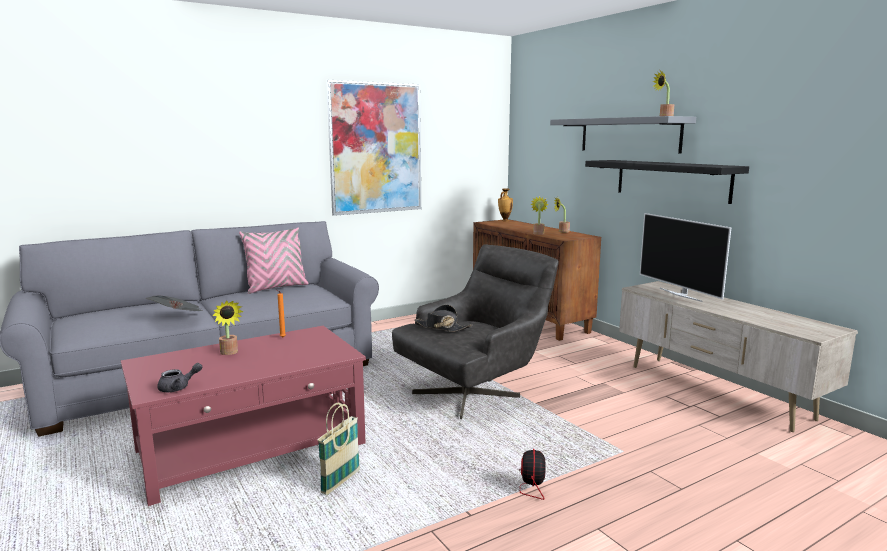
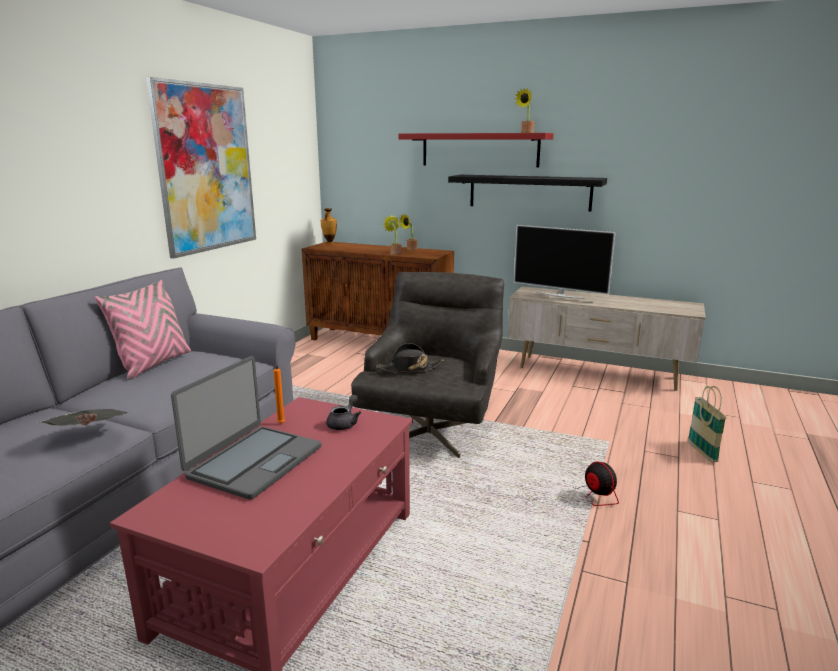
camera: 35 degrees left, 5 degrees up
grey teapot [157,363,202,392] -> grey teapot moved to [326,395,361,430]
potted plant [213,301,243,355] -> laptop [171,356,321,500]
basket [317,403,360,495] -> basket moved to [688,386,726,462]
grey shelf [550,116,696,153] -> red shelf [398,133,554,167]

